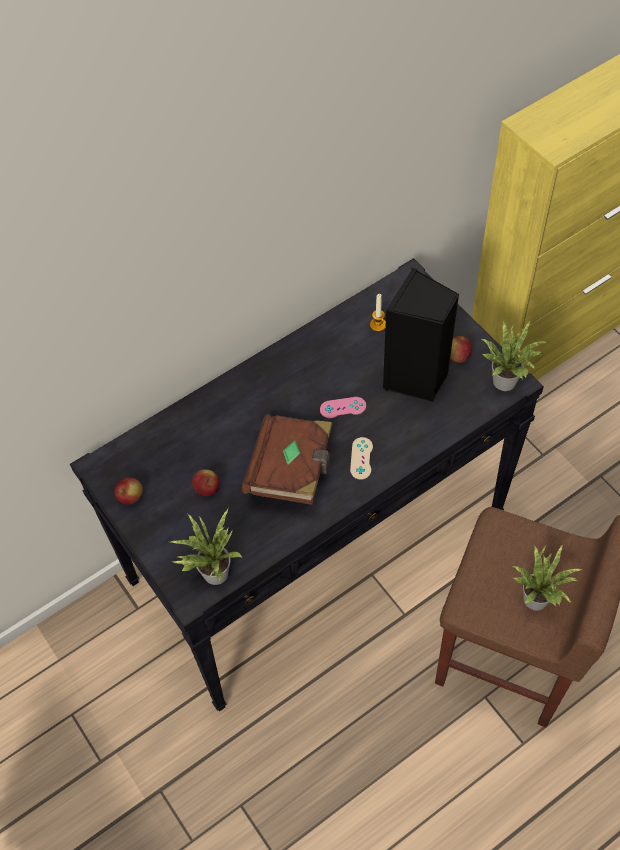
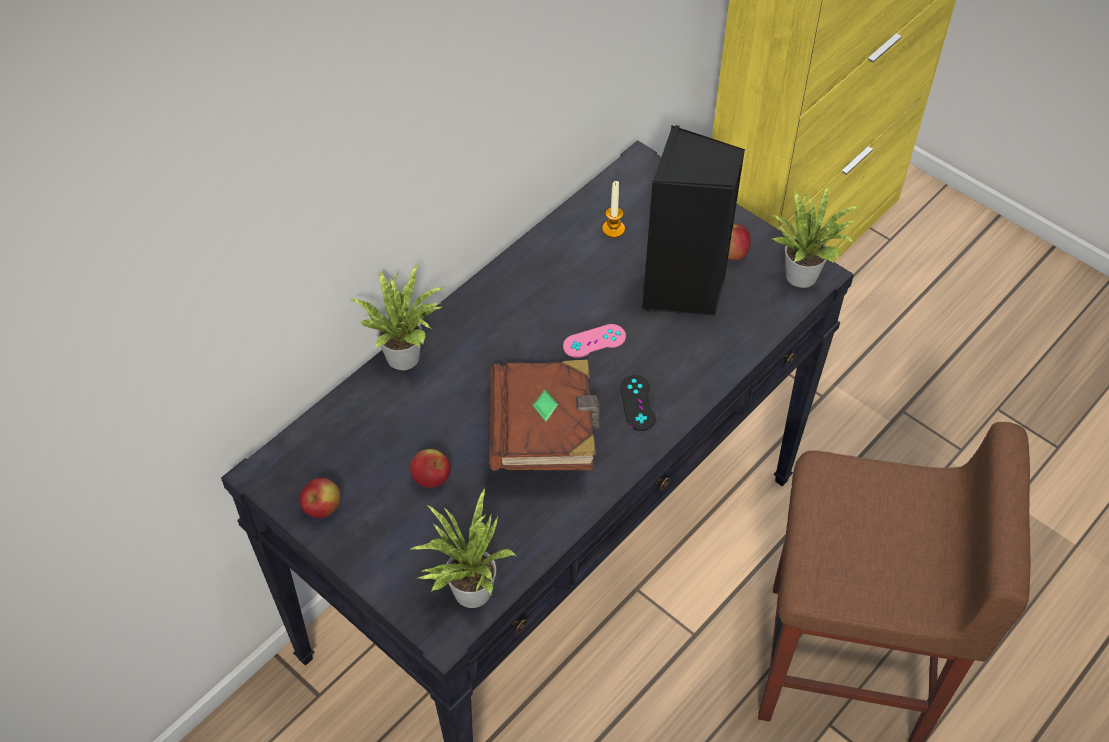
camera: 15 degrees left, 5 degrees down
beige game controller [350,437,373,480] -> black game controller [620,375,656,431]
potted plant [513,544,582,611] -> potted plant moved to [350,264,445,370]

